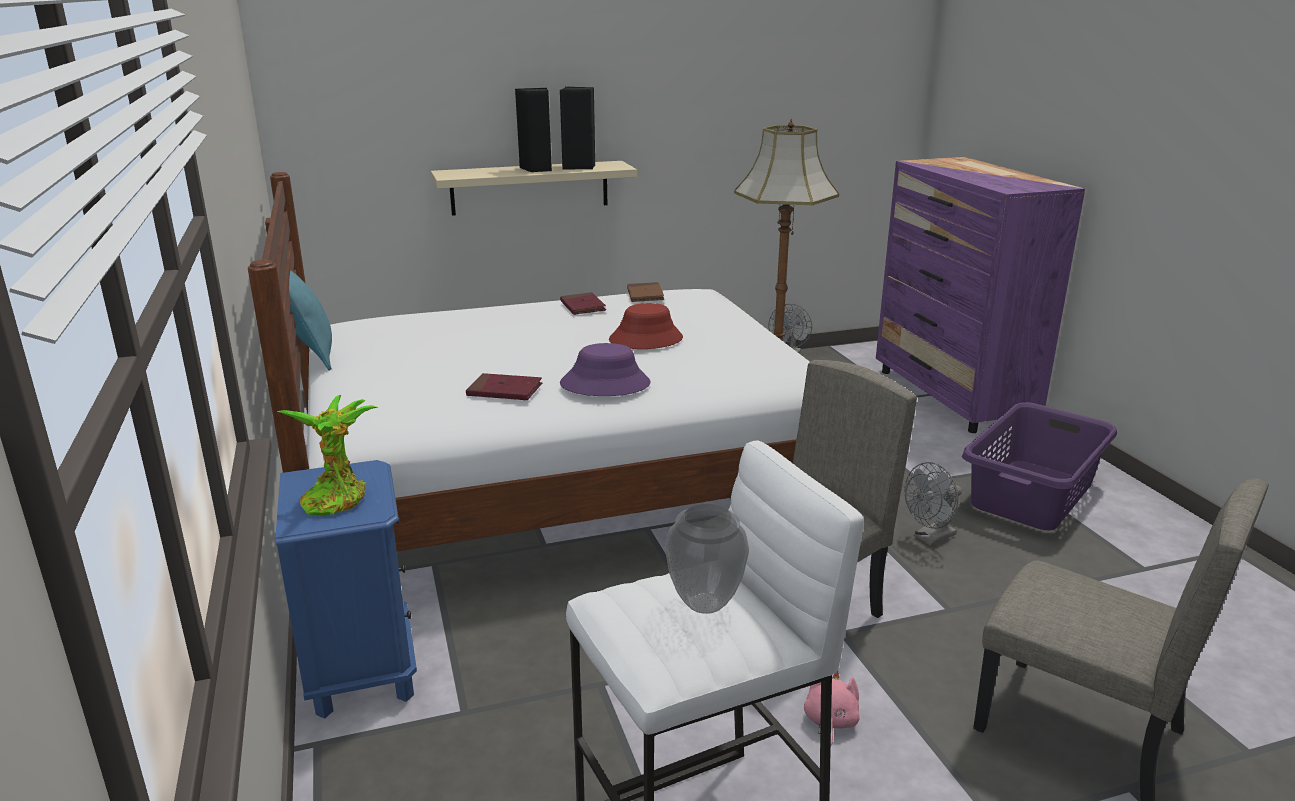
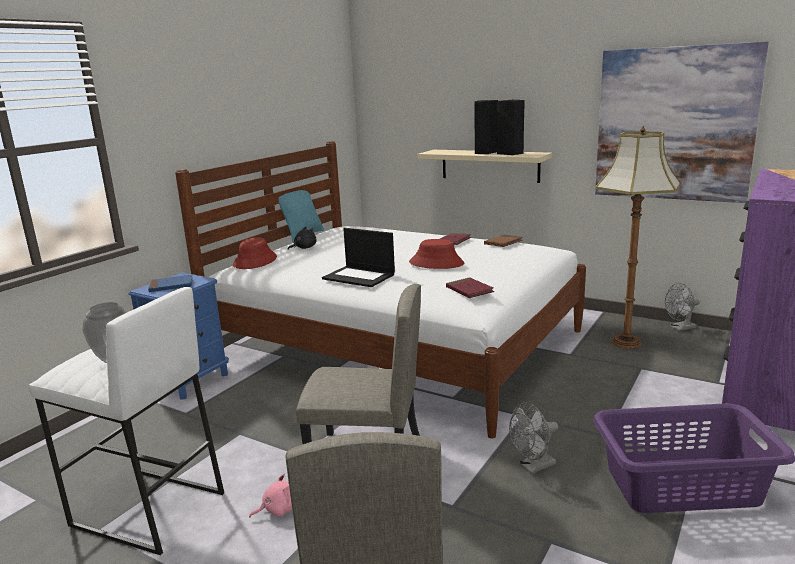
camera: 50 degrees right, 5 degrees down
potted plant [277,395,378,516] -> blue book [148,274,193,292]
red book [466,373,542,400] -> red book moved to [446,277,494,298]
purple hat [560,343,651,396] -> laptop [322,228,395,287]
grey fan [904,462,962,546] -> grey fan turned 45 degrees counterclockwise [509,403,559,474]
none -> red hat [233,237,277,269]
none -> black plush toy [288,227,317,250]
none -> picture [595,41,769,203]

